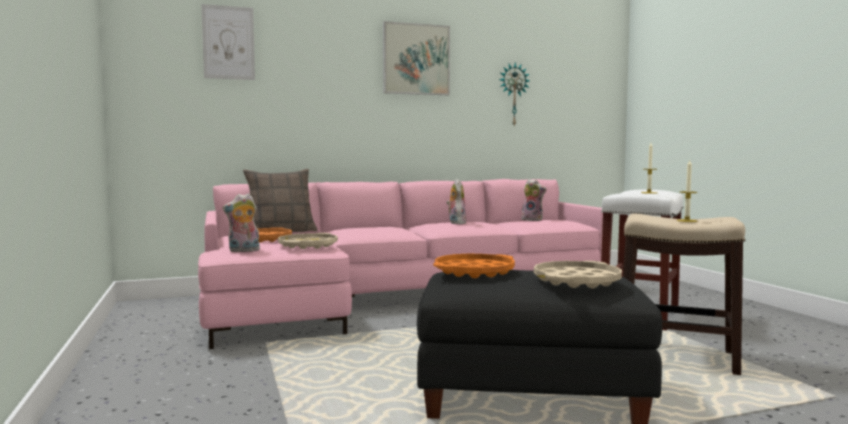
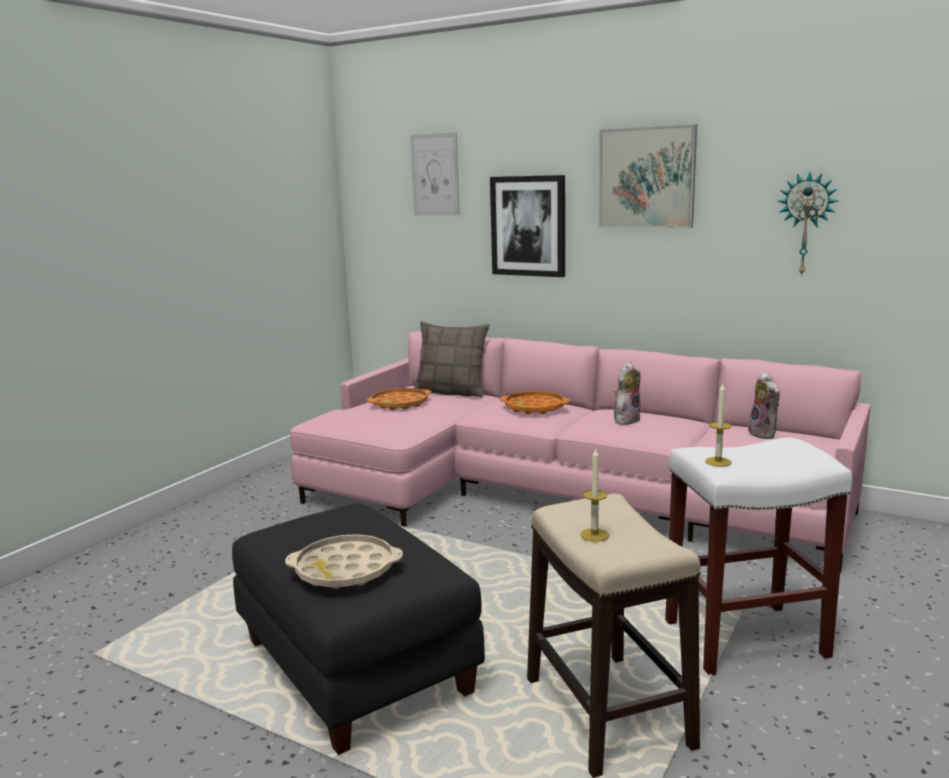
camera: 50 degrees right, 10 degrees up
plush toy [222,194,260,252] -> none
beige tray [278,233,338,249] -> none
orange tray [433,254,515,278] -> orange tray moved to [500,391,570,414]
none -> picture [490,175,565,277]

